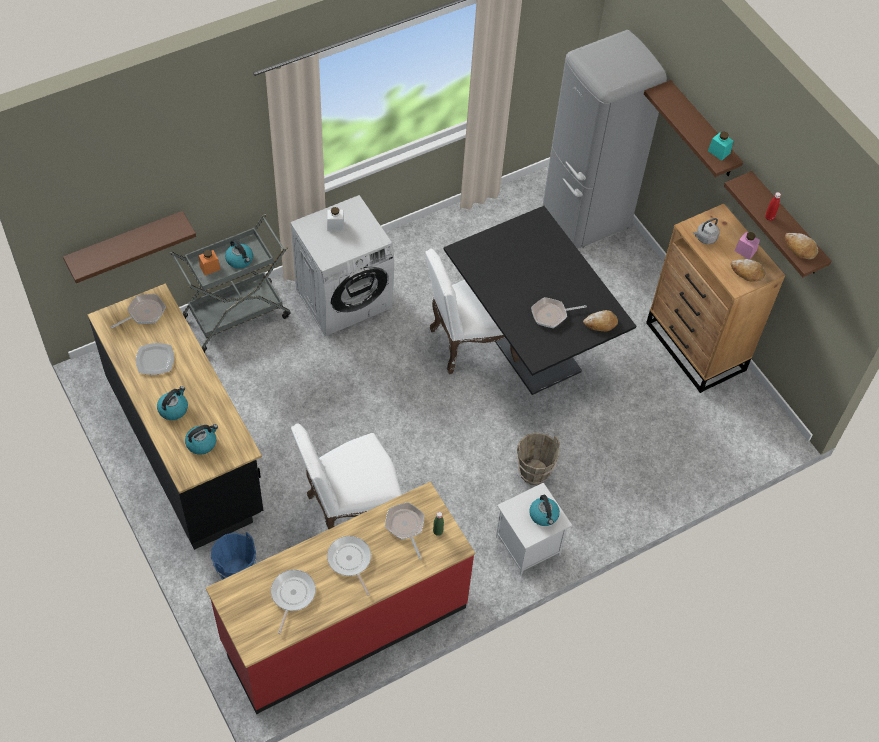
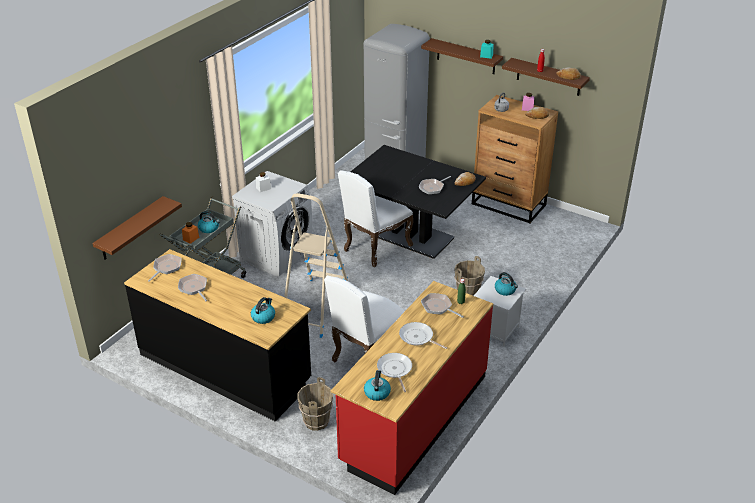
camera: 25 degrees left, 20 degrees down
plate [136,343,174,375] -> frying pan [178,274,207,301]
kettle [157,386,188,420] -> kettle moved to [364,370,391,401]
blue bucket [211,532,256,580] -> brown bucket [297,377,333,431]
none -> beige step ladder [284,193,348,338]

